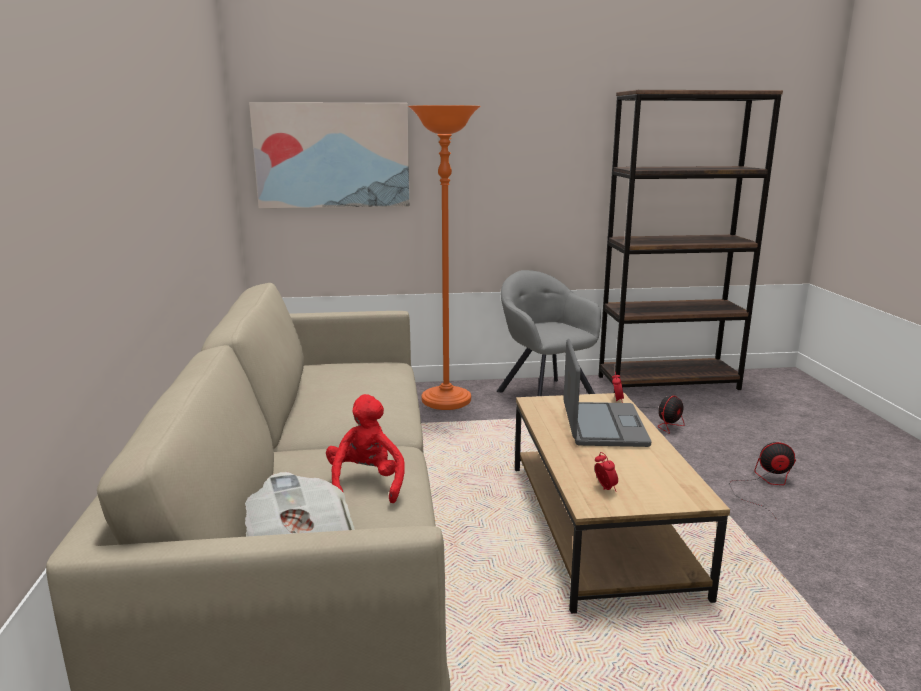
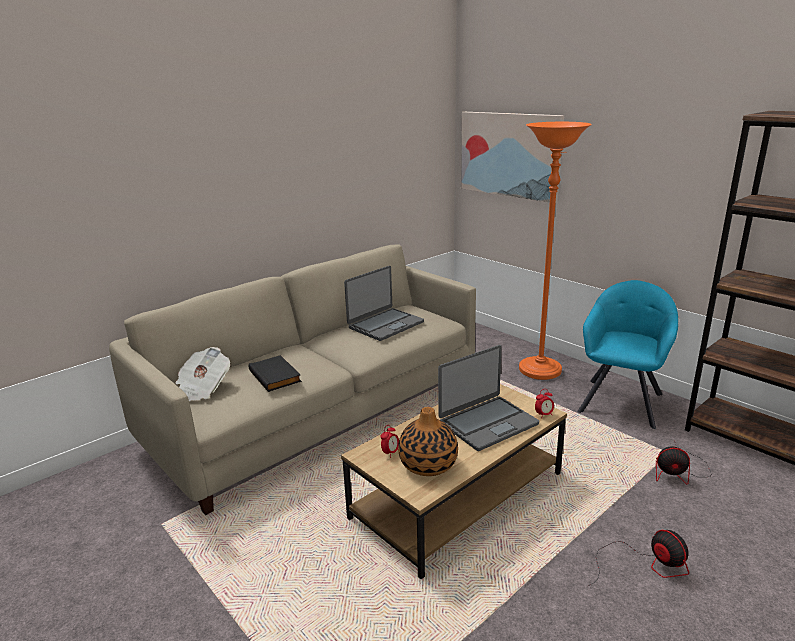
camera: 55 degrees right, 5 degrees up
red plush toy [326,394,405,503] -> black book [249,355,301,392]
grey armchair [497,270,601,396] -> turquoise armchair [577,280,678,429]
none -> laptop [344,266,424,341]
none -> vase [398,407,458,476]

